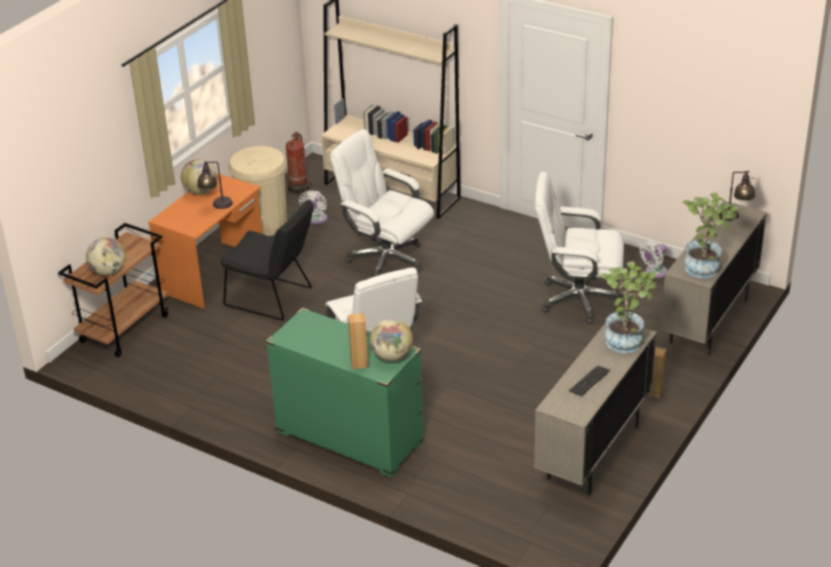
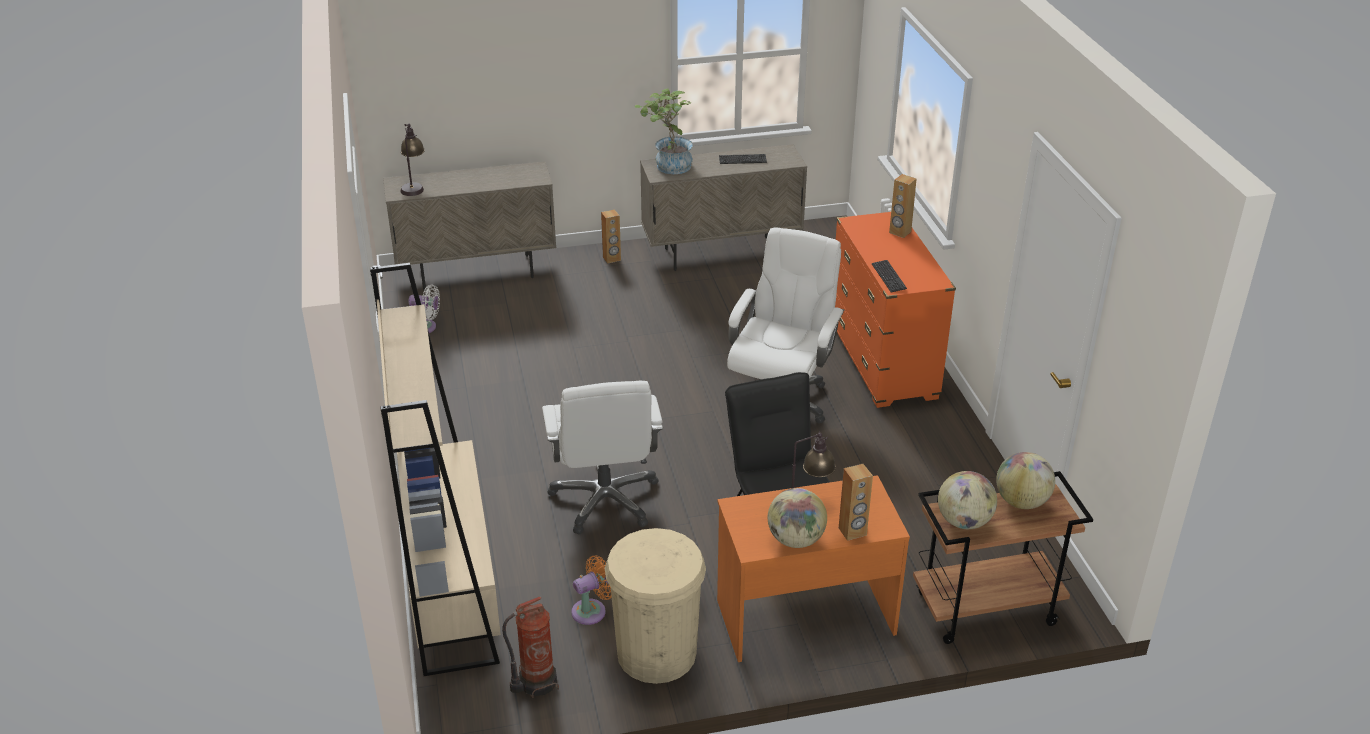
camera: 135 degrees left, 0 degrees up
green dresser [266,308,424,478] -> orange dresser [835,212,956,408]
white fan [299,190,327,224] -> orange fan [572,556,612,625]
globe [370,318,413,361] -> globe moved to [938,471,997,529]
white office chair [535,171,624,324] -> none
potted plant [683,192,738,278] -> none
none -> brown speaker [839,464,873,541]
none -> keyboard [872,260,907,292]

